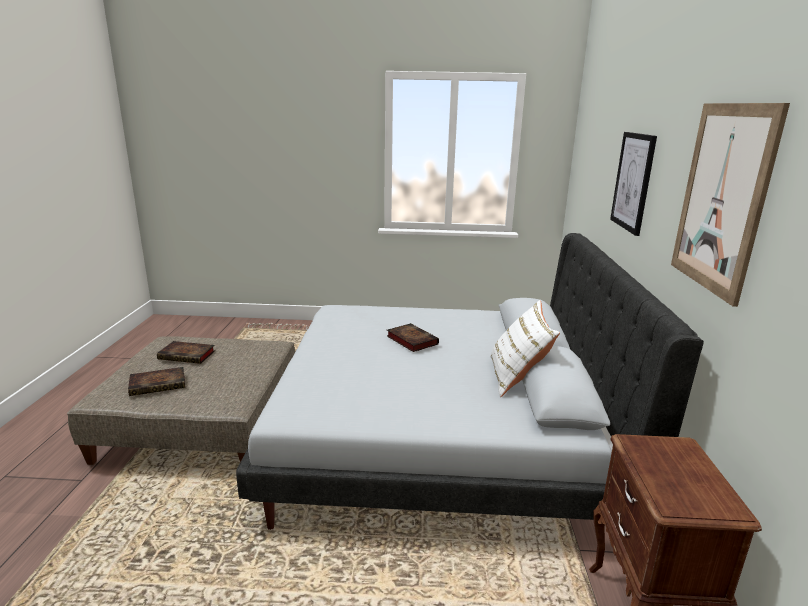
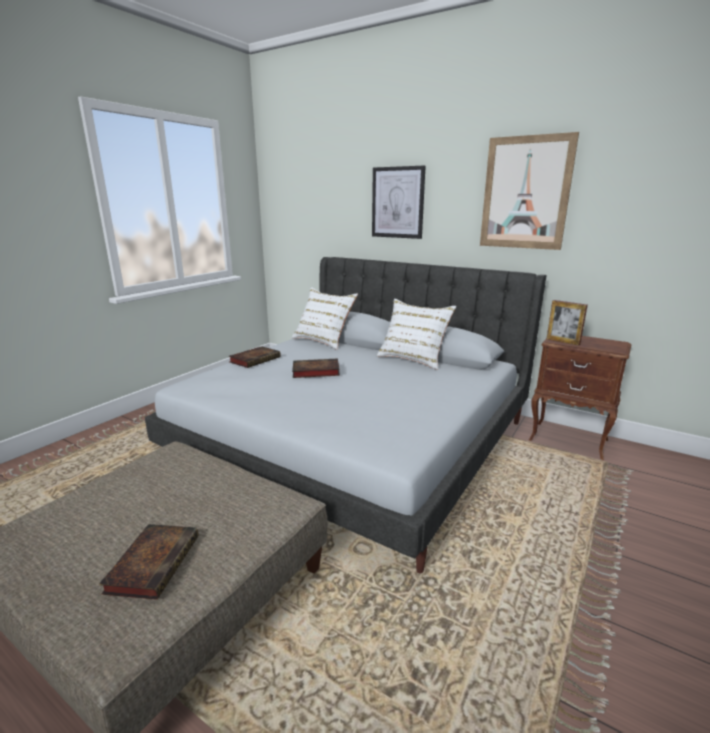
camera: 60 degrees left, 0 degrees up
book [157,341,215,364] -> book moved to [229,346,281,368]
none -> white pillow [292,287,358,350]
none -> picture frame [547,300,588,346]

